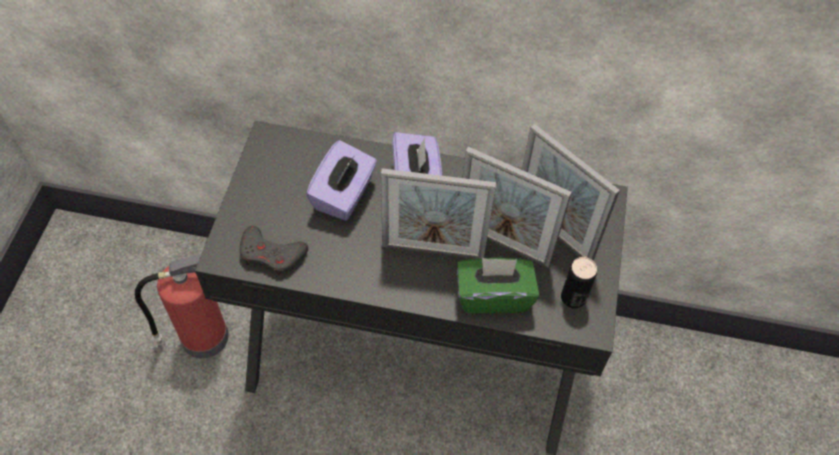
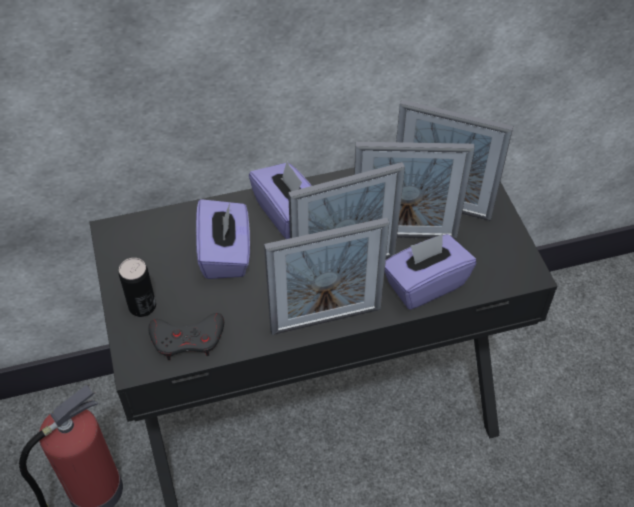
camera: 25 degrees left, 5 degrees down
green tissue box [457,258,539,313] -> purple tissue box [385,234,476,310]
can [561,257,597,309] -> can moved to [119,258,156,317]
none -> picture frame [264,218,389,335]

